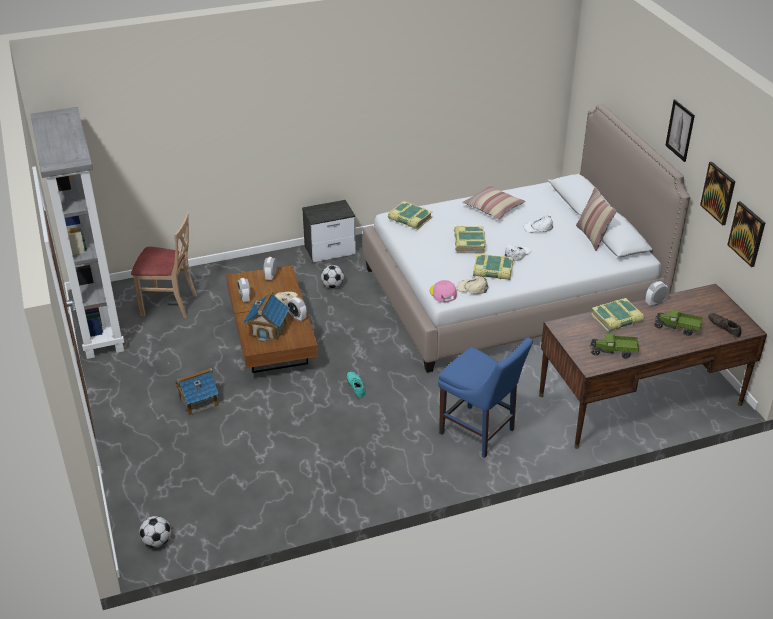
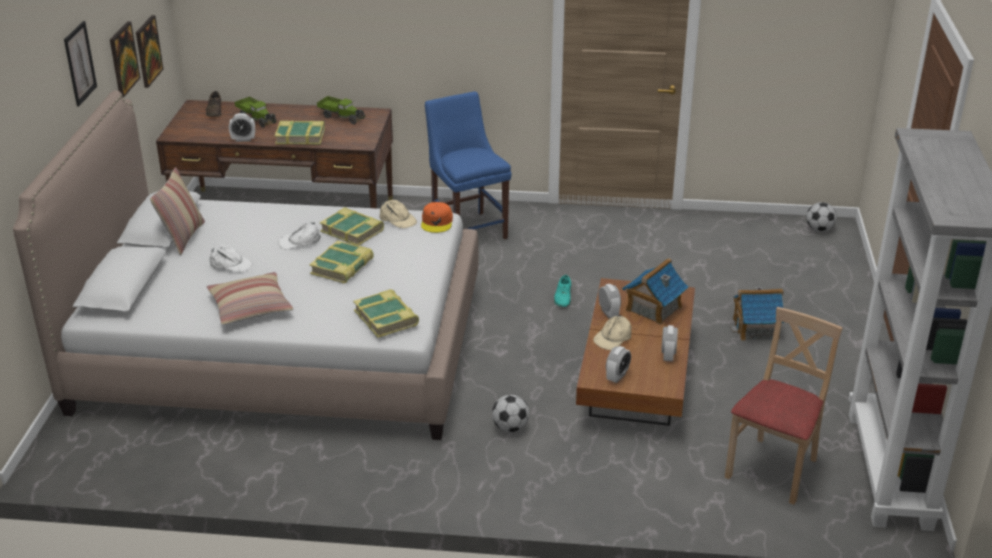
camera: 155 degrees left, 5 degrees down
beige chair [131,212,197,318] -> beige chair turned 90 degrees clockwise [725,307,843,505]
nightstand [302,200,356,262] -> none
pink cap [430,280,457,303] -> orange cap [421,202,453,233]

